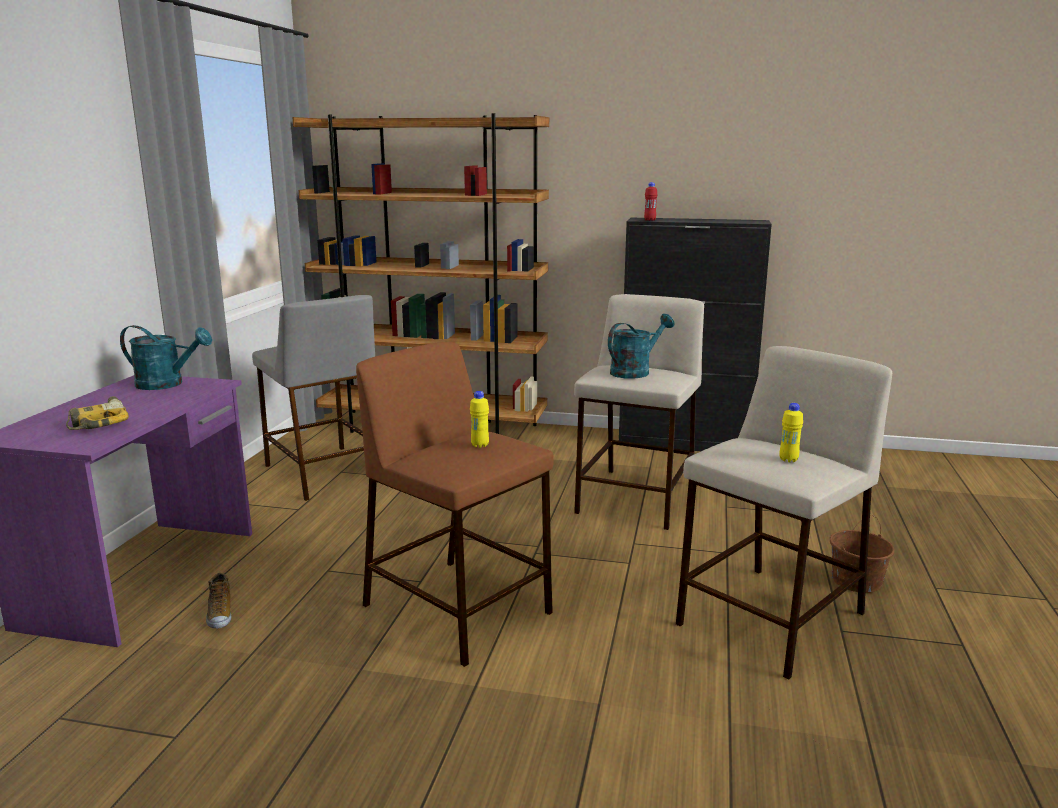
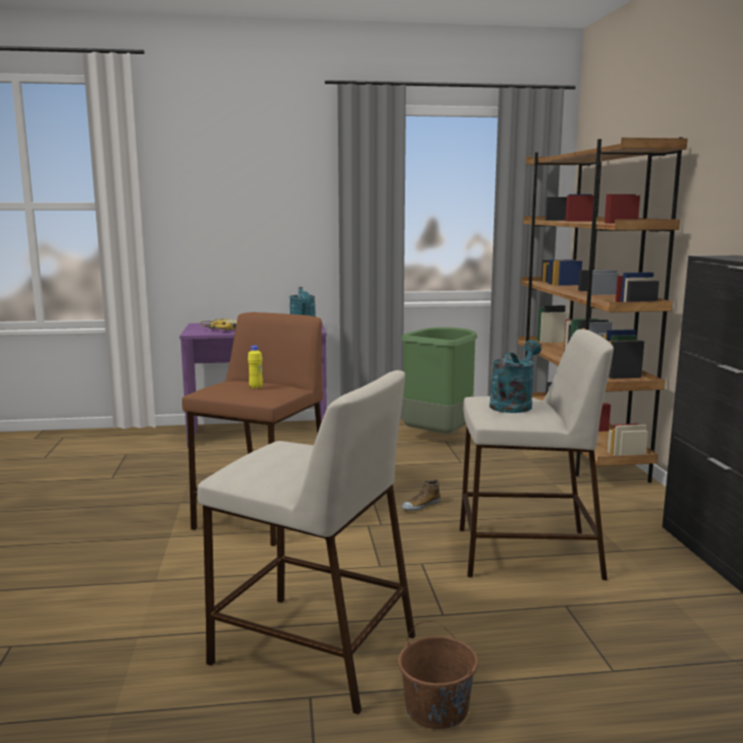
camera: 70 degrees right, 5 degrees down
shoe [206,573,231,629] -> shoe moved to [401,480,441,511]
grey stool [252,295,375,501] -> green trash can [401,327,478,434]
turquoise watering can [608,314,674,379] -> turquoise watering can turned 90 degrees counterclockwise [489,340,542,413]
red bottle [644,182,658,221] -> none
yellow bottle [779,403,803,462] -> none

